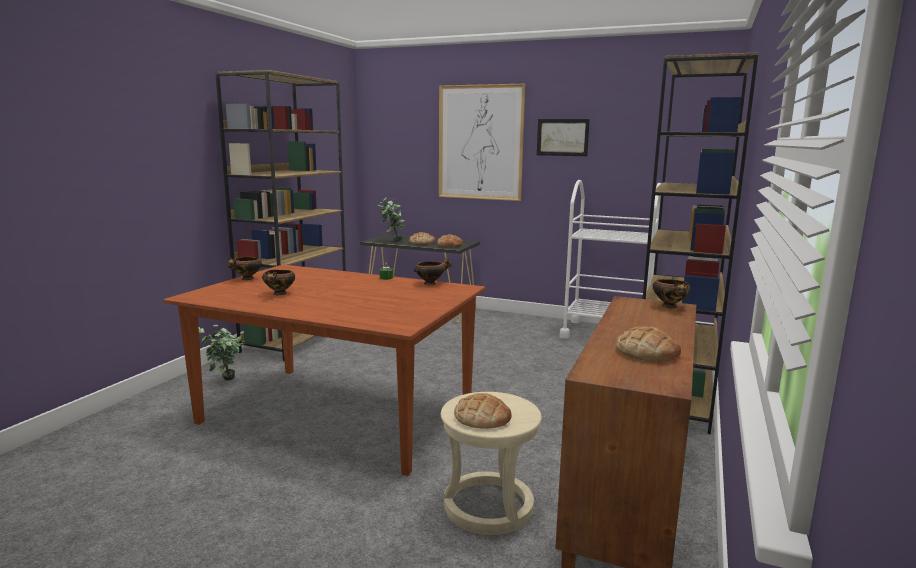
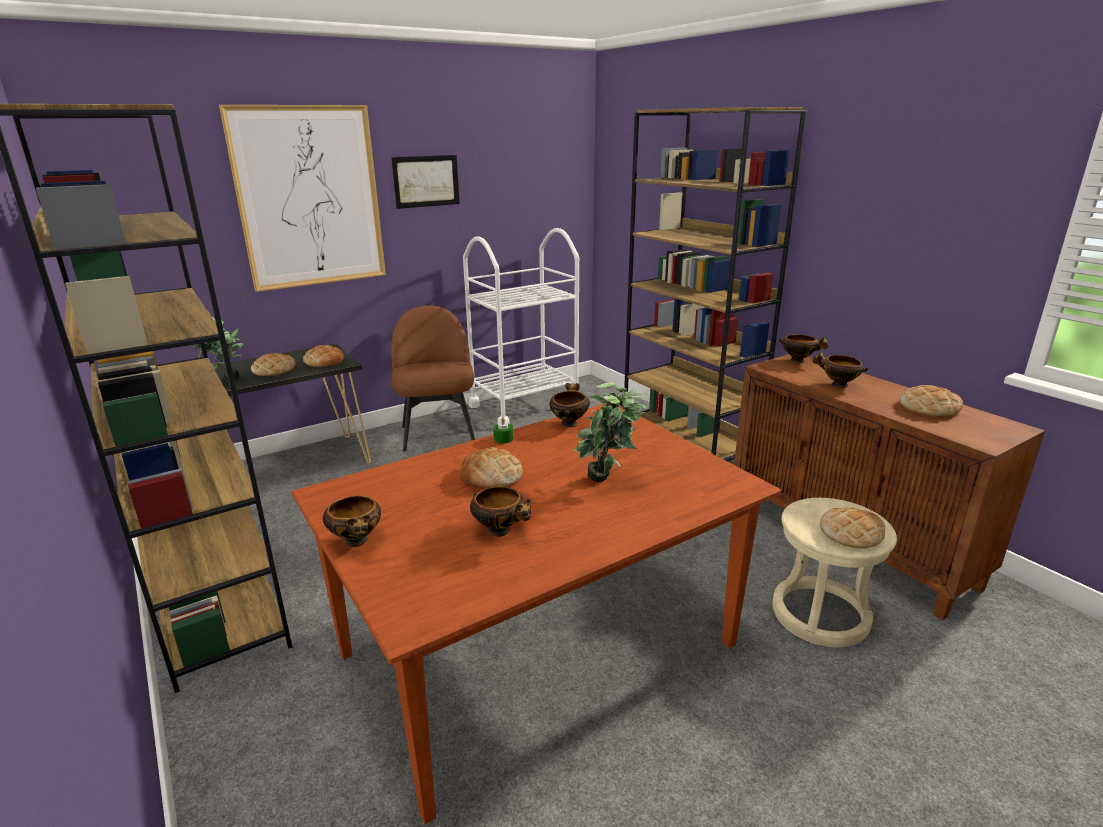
camera: 55 degrees left, 10 degrees up
potted plant [199,325,244,381] -> potted plant moved to [574,382,648,482]
none -> brown chair [391,305,475,451]
none -> bread [460,447,523,489]
none -> bowl [812,351,868,388]

